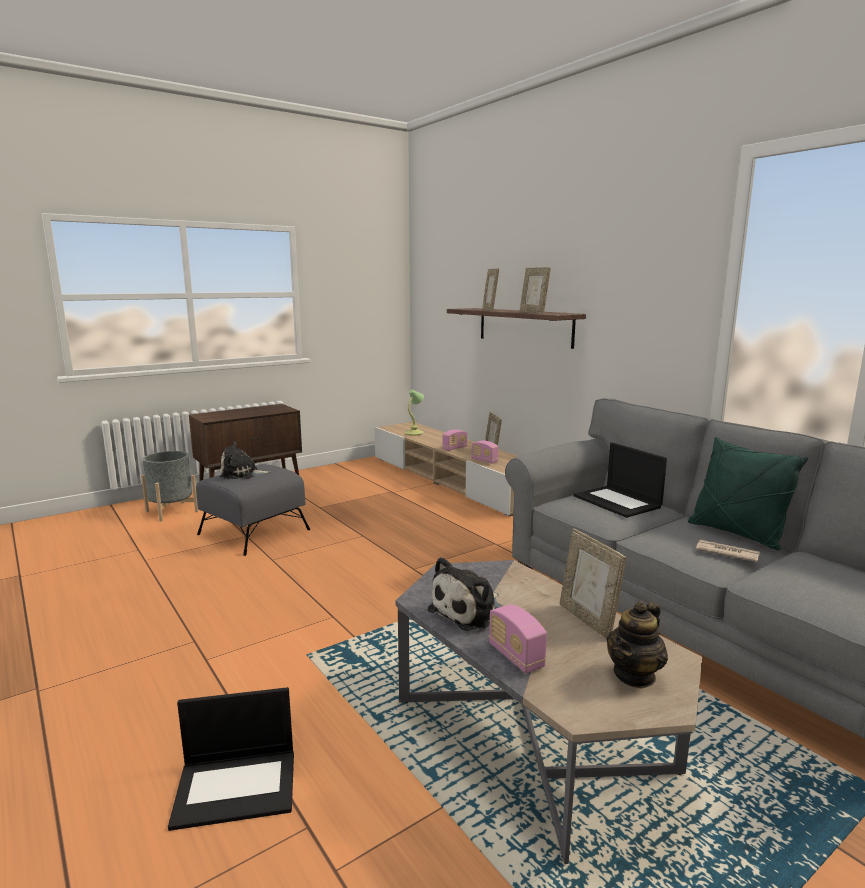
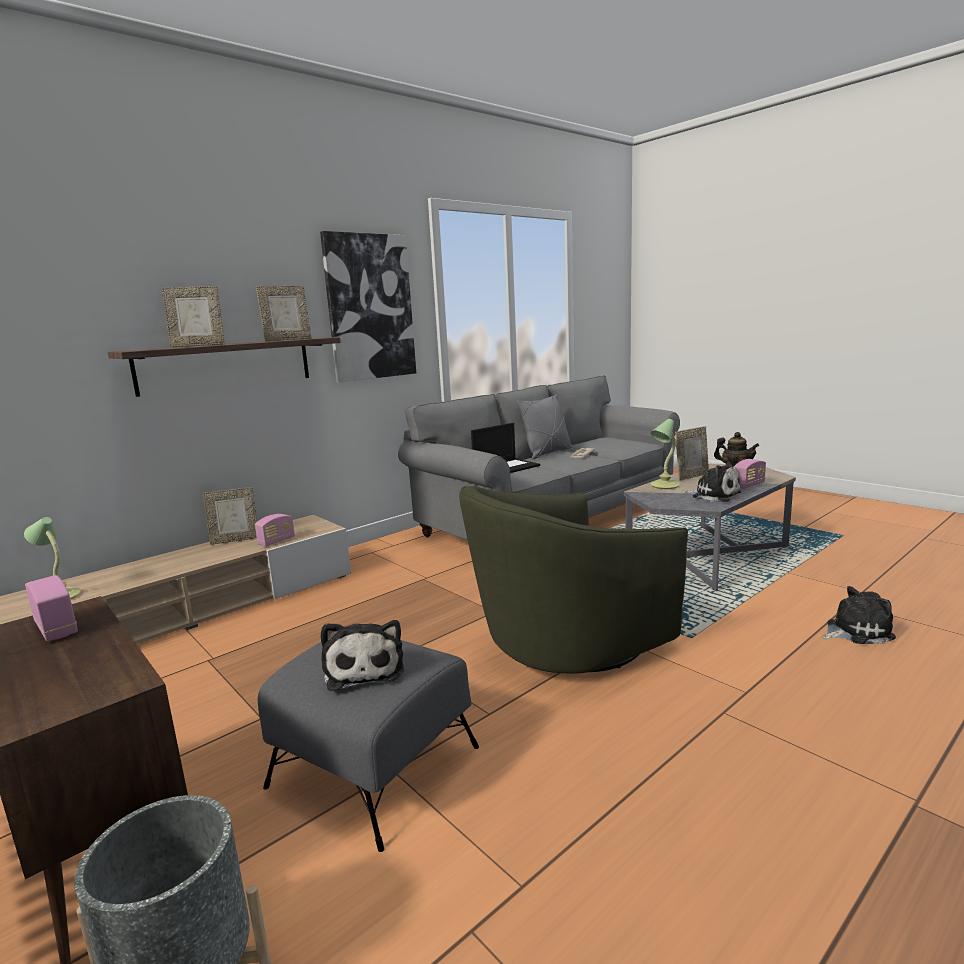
camera: 95 degrees left, 0 degrees up
laptop [168,687,294,831] -> plush toy [823,586,896,644]
radio [442,429,467,451] -> radio moved to [25,575,78,641]
green pillow [688,437,808,551] -> grey pillow [517,394,572,459]
none -> picture [320,231,416,383]
none -> green armchair [459,486,688,674]
none -> table lamp [651,419,680,489]

